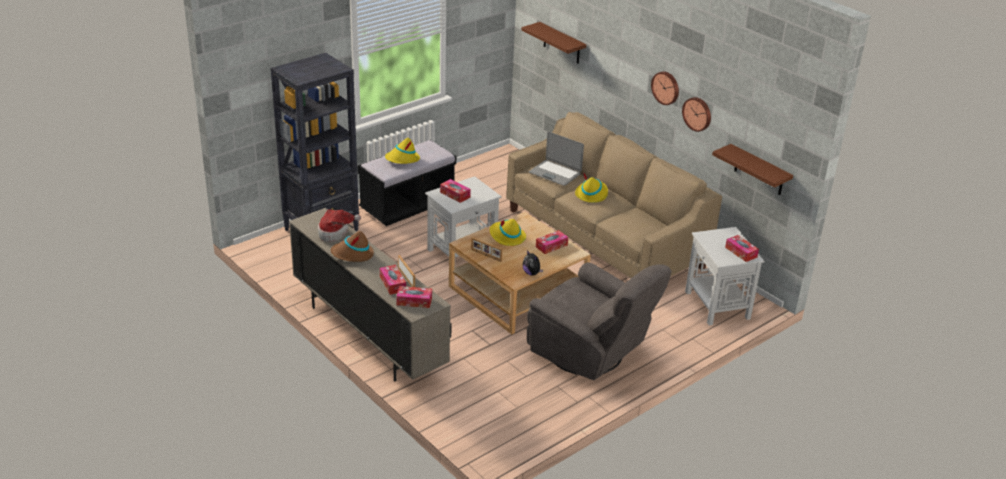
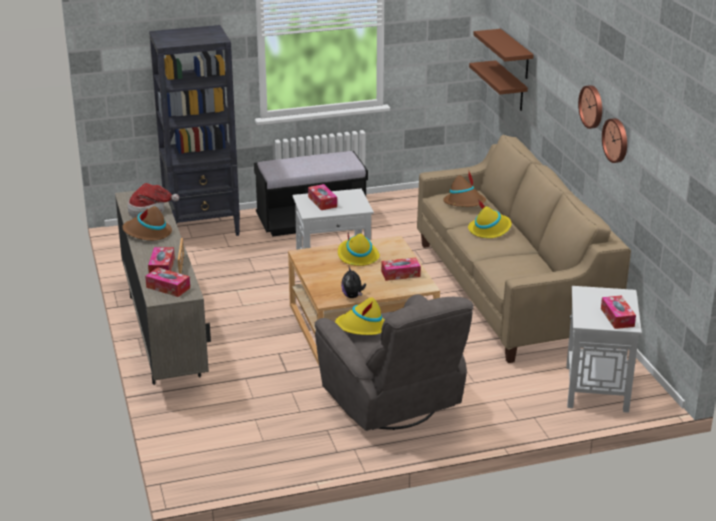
camera: 25 degrees right, 5 degrees down
yellow hat [385,138,420,164] -> yellow hat moved to [335,297,385,335]
picture frame [471,237,503,262] -> none
laptop [529,132,584,186] -> brown hat [443,169,486,207]
brown shelf [712,144,793,195] -> brown shelf moved to [469,60,528,111]

